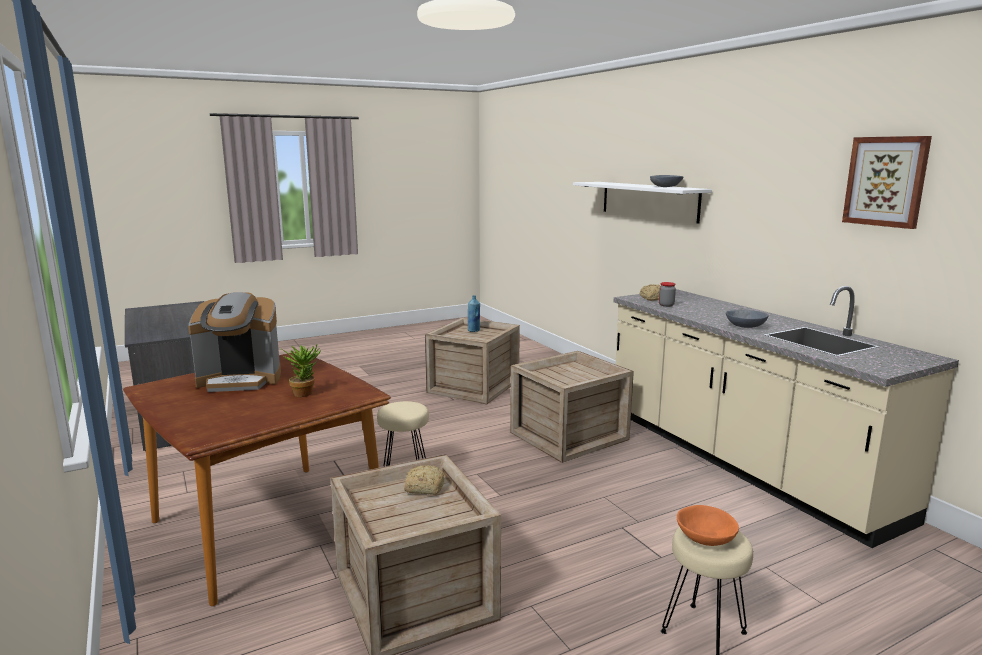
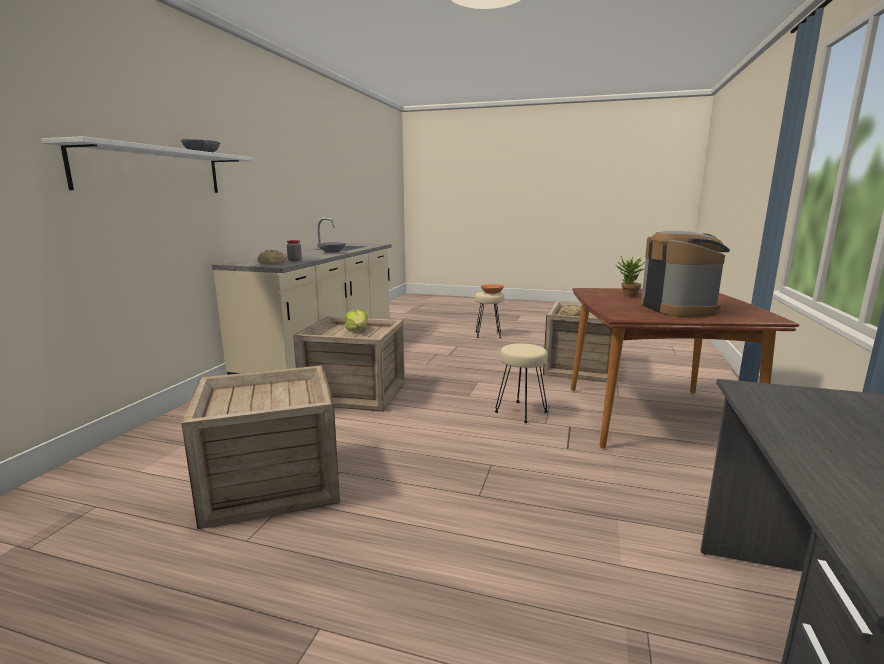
camera: 135 degrees left, 0 degrees up
coffee machine [188,292,281,392] -> coffee machine turned 45 degrees clockwise [640,231,730,317]
blue bottle [468,295,480,332] -> none
picture [842,136,932,229] -> none
none -> lettuce [345,310,368,331]

